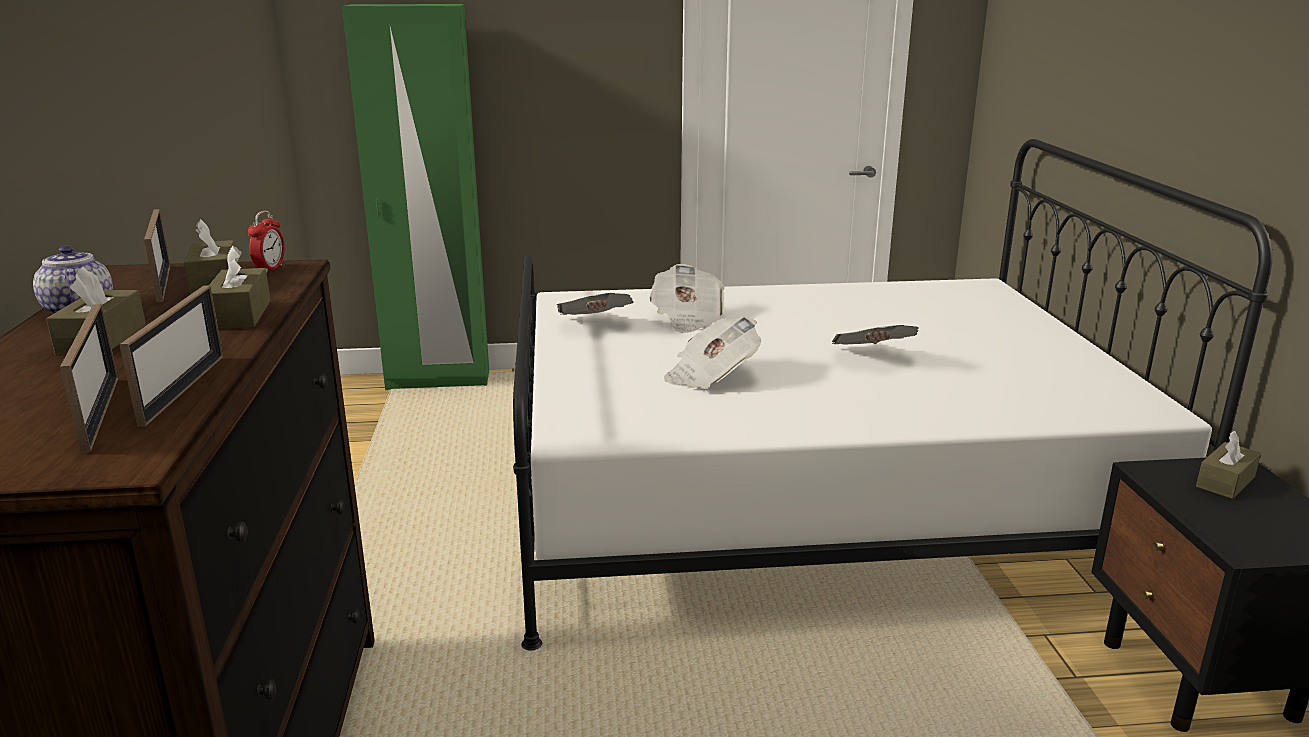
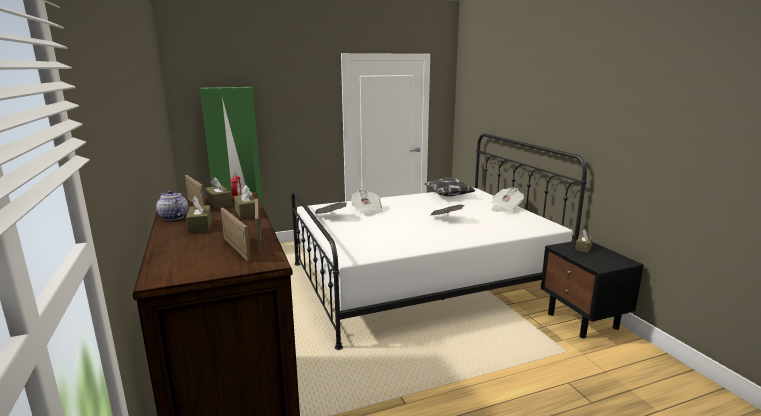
camera: 15 degrees left, 5 degrees down
newspaper [664,317,761,389] -> newspaper moved to [491,187,524,212]
none -> pillow [424,177,476,196]

